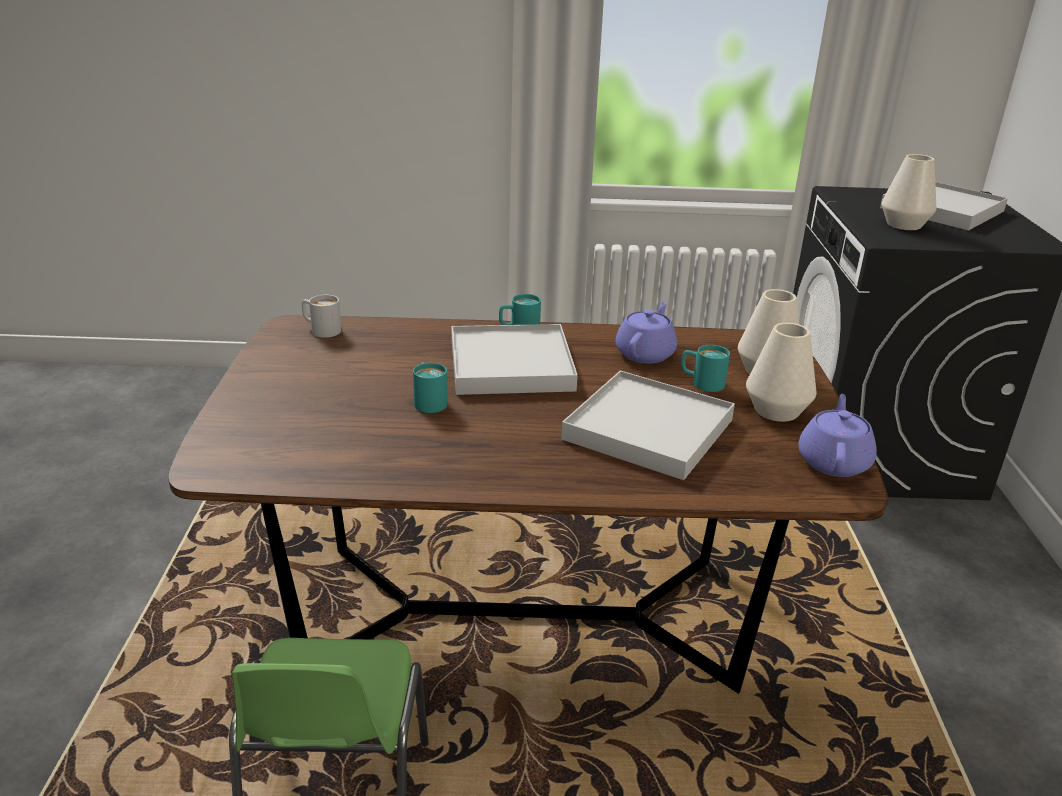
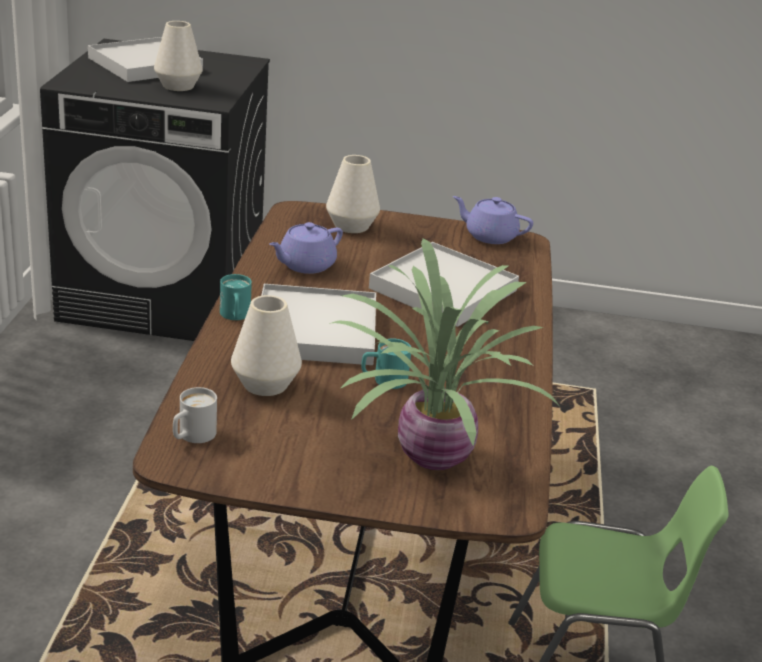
camera: 85 degrees left, 0 degrees up
purple teapot [616,302,677,364] -> purple teapot turned 75 degrees counterclockwise [269,222,343,274]
turquoise mug [681,345,730,392] -> none
white vase [746,323,817,422] -> white vase moved to [231,295,302,396]
none -> potted plant [329,238,559,470]

